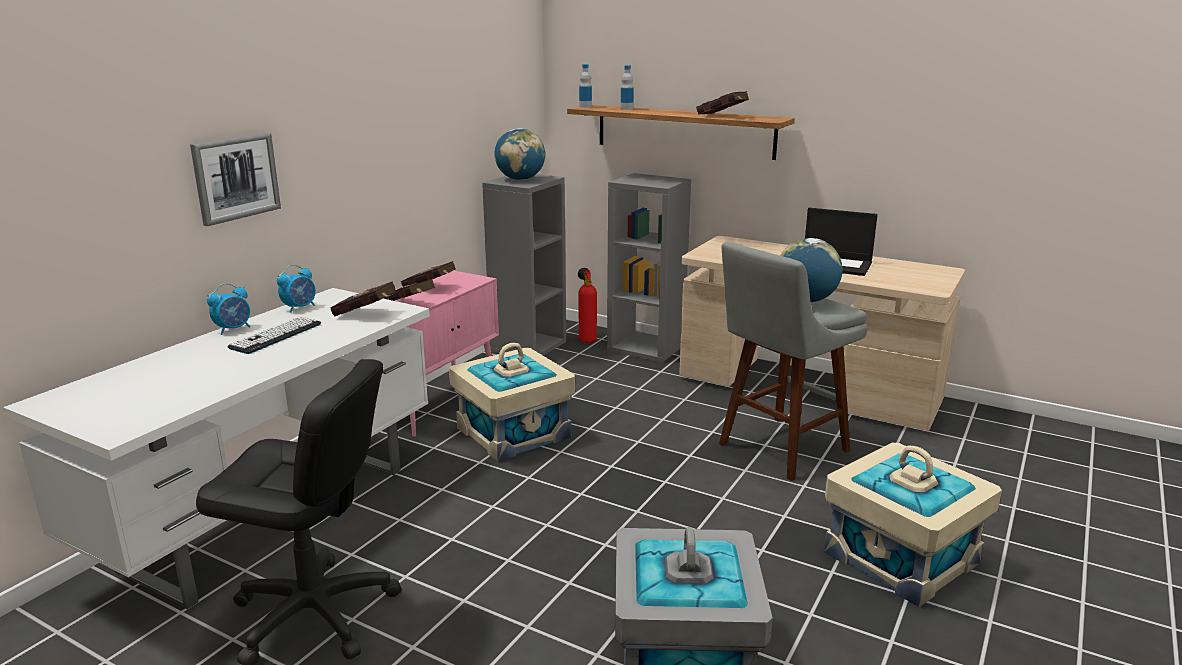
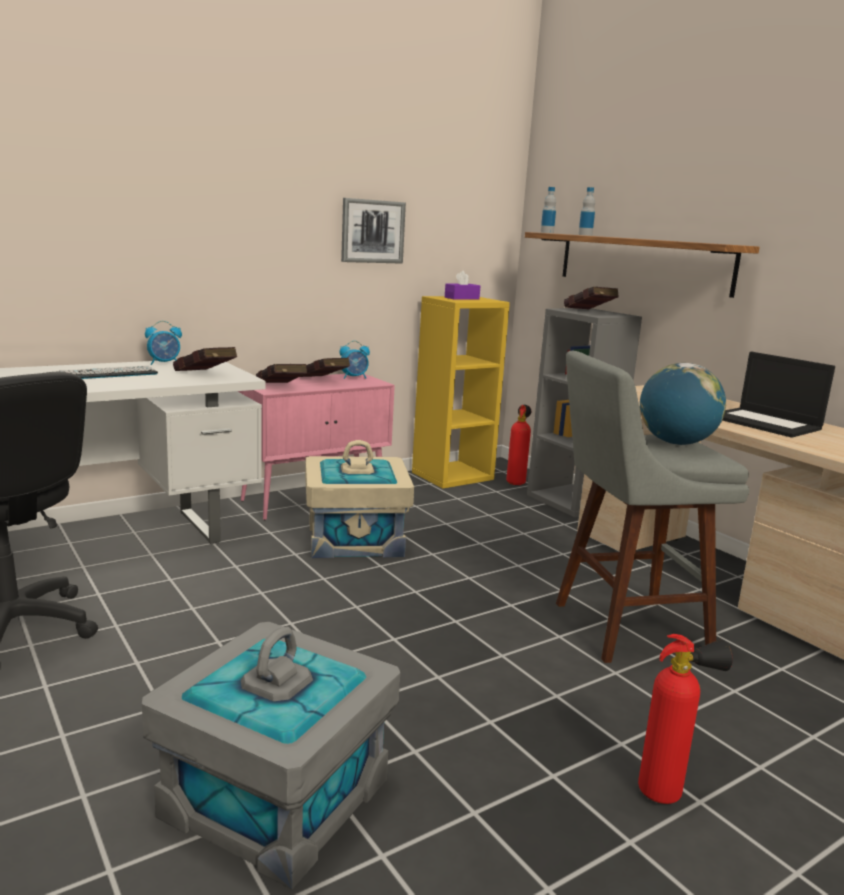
camera: 25 degrees right, 5 degrees down
picture [190,133,281,226] -> picture moved to [341,198,406,264]
alarm clock [207,283,250,335] -> alarm clock moved to [339,341,370,379]
grey bookcase [482,174,566,356] -> yellow bookcase [412,296,510,489]
globe [495,128,545,180] -> purple tissue box [445,271,480,300]
red book [696,91,749,114] -> red book moved to [564,287,619,309]
beige storage box [824,443,1002,607] -> fire extinguisher [638,634,733,804]

